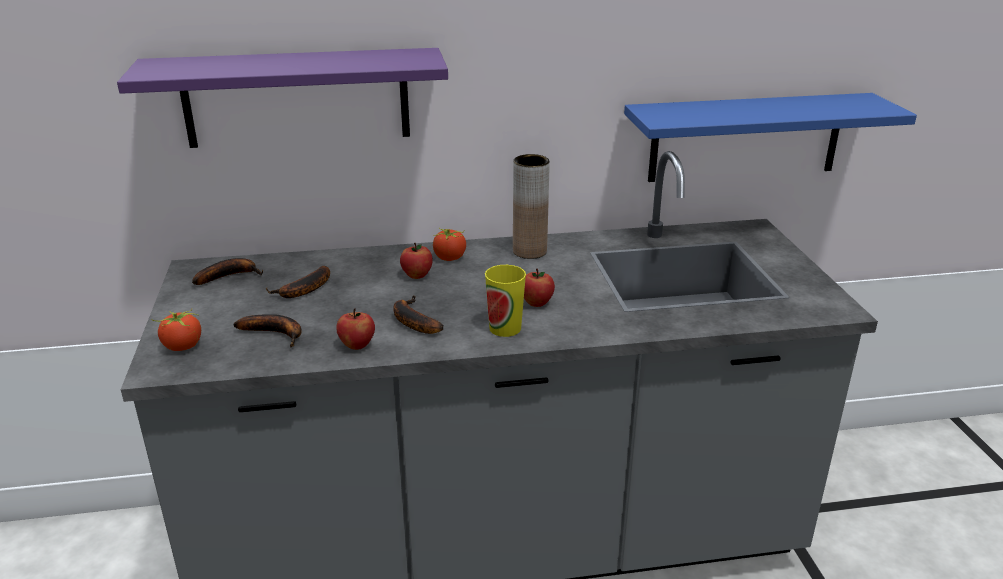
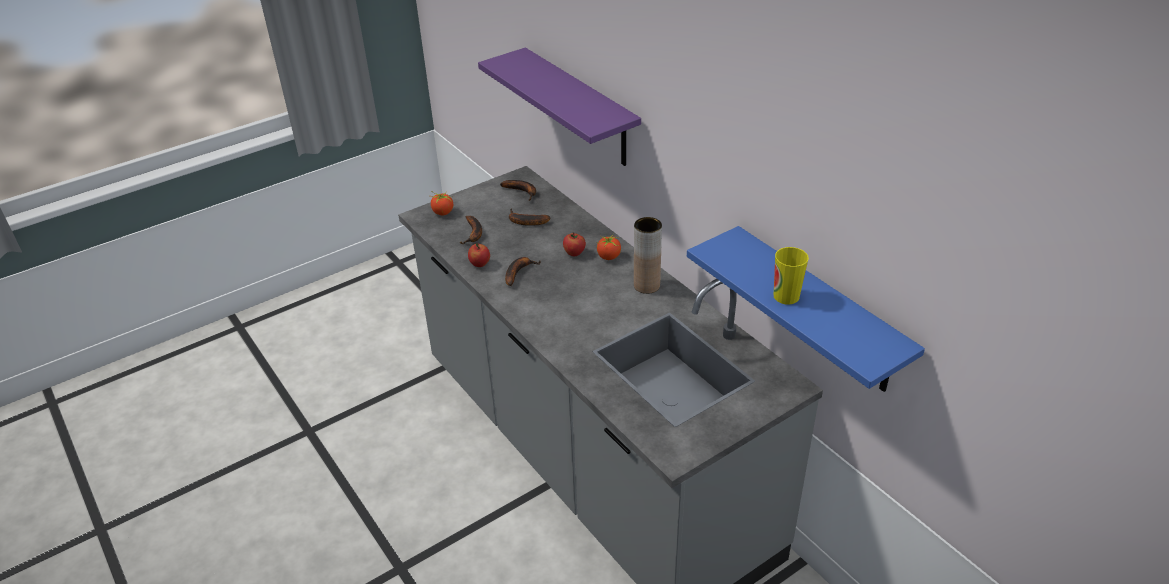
camera: 65 degrees right, 10 degrees up
cup [485,265,526,337] -> cup moved to [774,247,809,305]
apple [524,269,555,307] -> none

